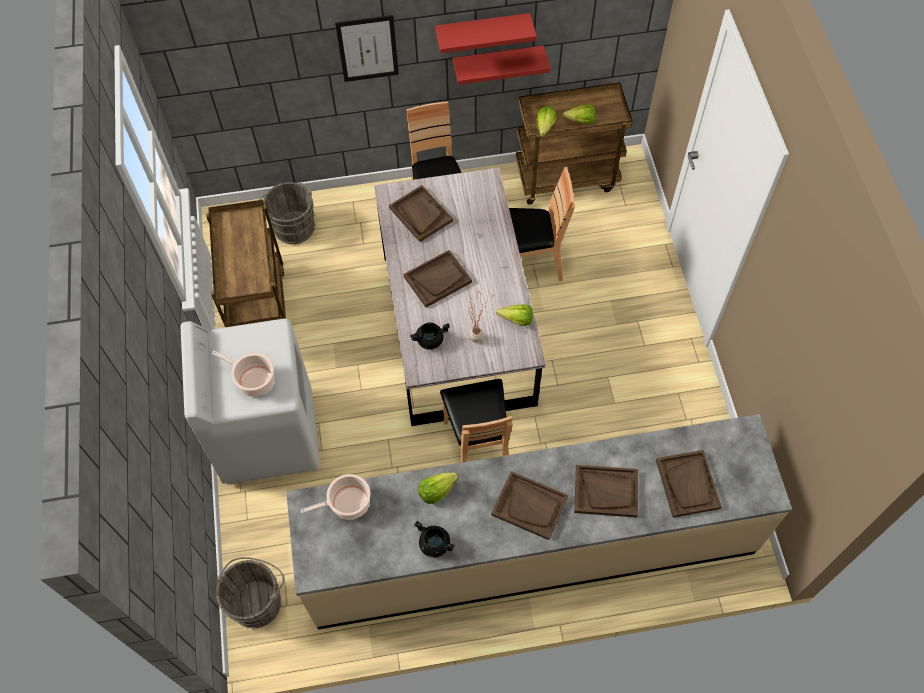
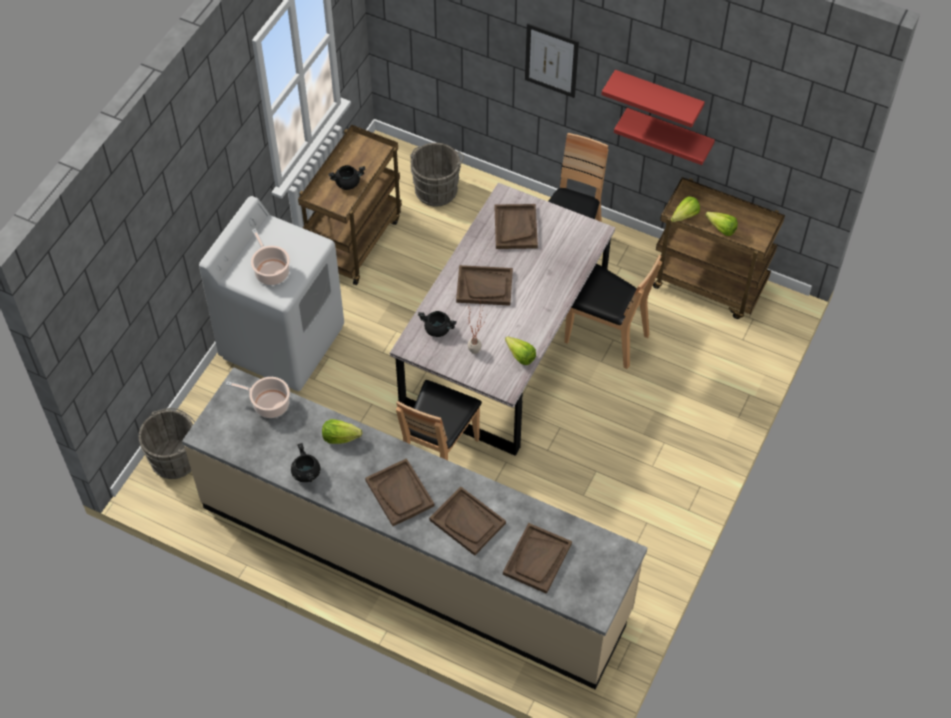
camera: 35 degrees right, 5 degrees down
none -> black cooking pot [328,165,365,190]

